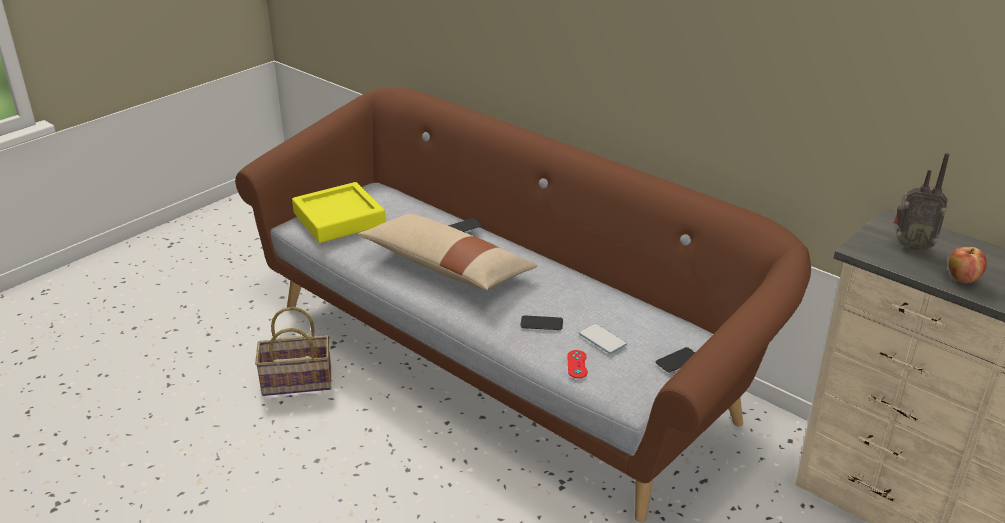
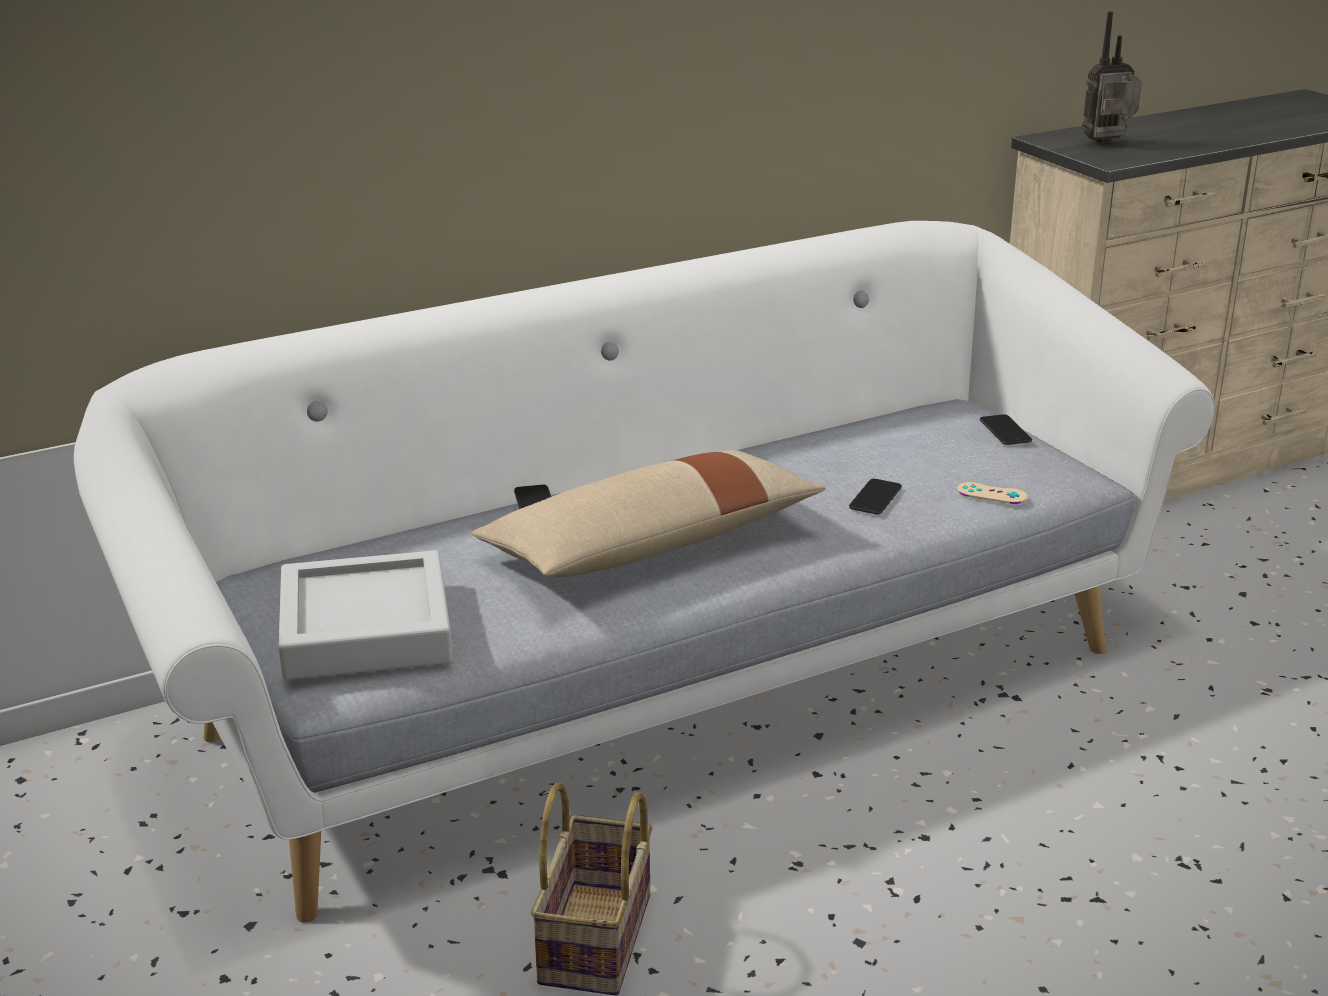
camera: 70 degrees left, 5 degrees down
brown sofa [235,87,811,523] -> white sofa [74,221,1215,923]
yellow tray [292,182,386,243] -> grey tray [279,550,453,680]
red game controller [567,350,588,378] -> beige game controller [957,482,1027,504]
phone [579,323,627,354] -> none
radio [894,153,949,251] -> radio turned 150 degrees counterclockwise [1082,11,1142,144]
apple [948,247,987,283] -> none

